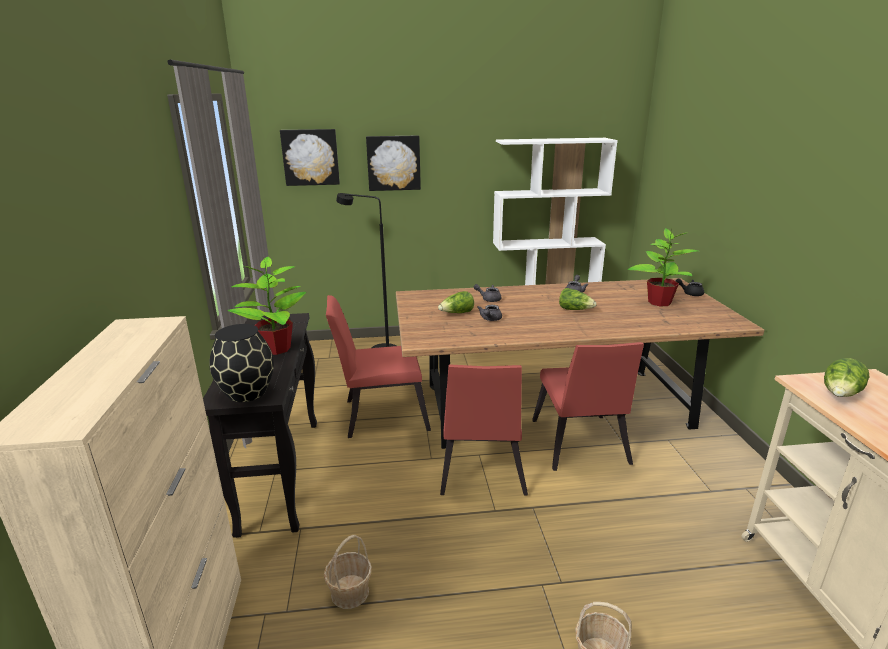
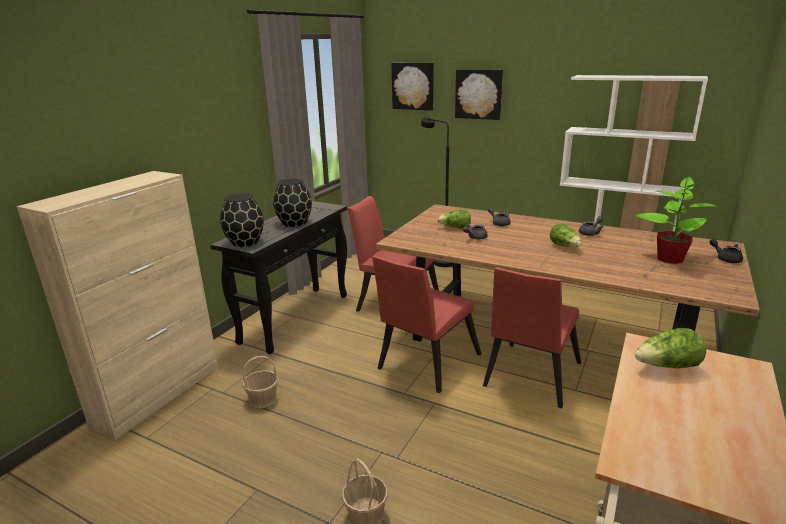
camera: 35 degrees right, 0 degrees up
potted plant [228,256,306,355] -> black vase [273,179,312,227]

